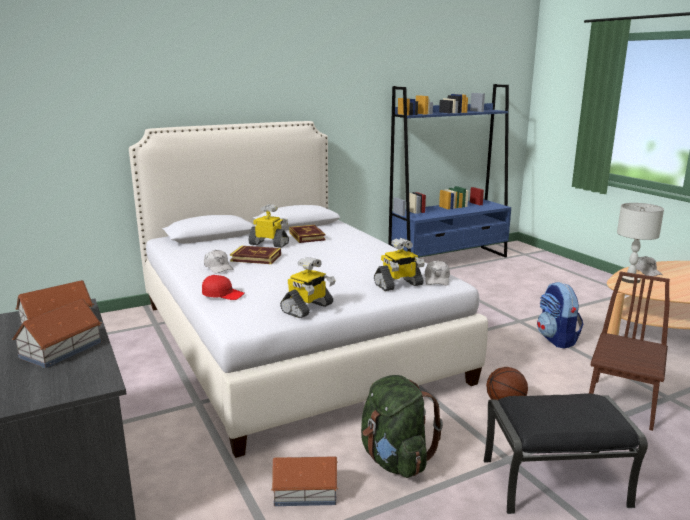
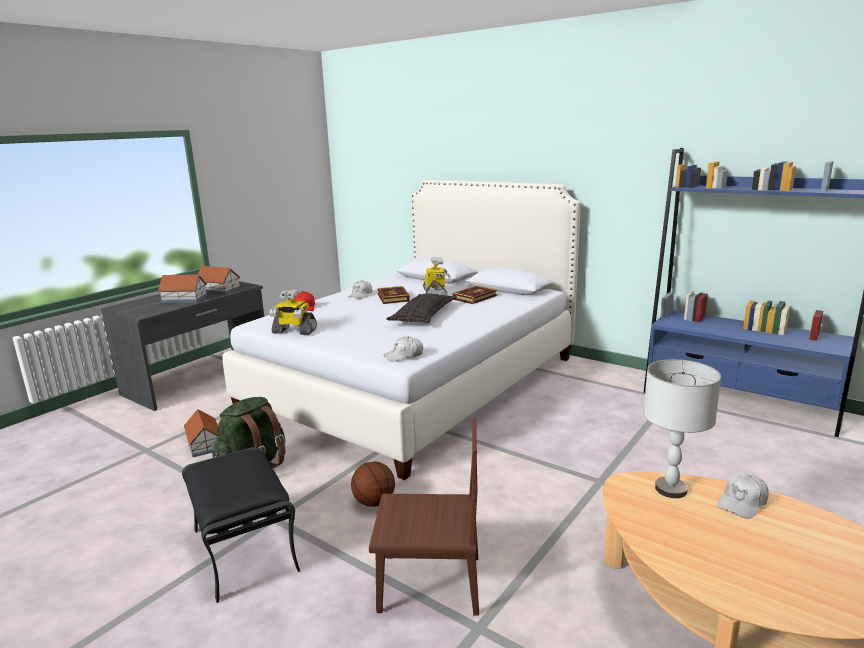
camera: 65 degrees right, 0 degrees up
toy robot [374,238,425,291] -> none
backpack [537,282,583,349] -> none
none -> pillow [386,294,457,324]

